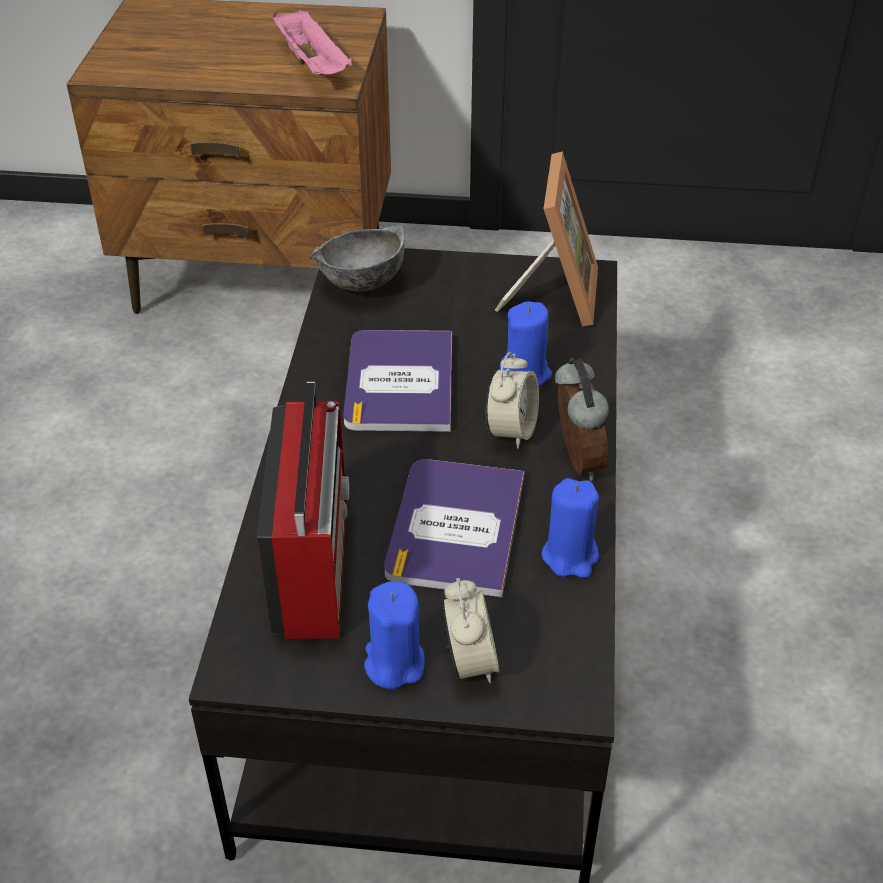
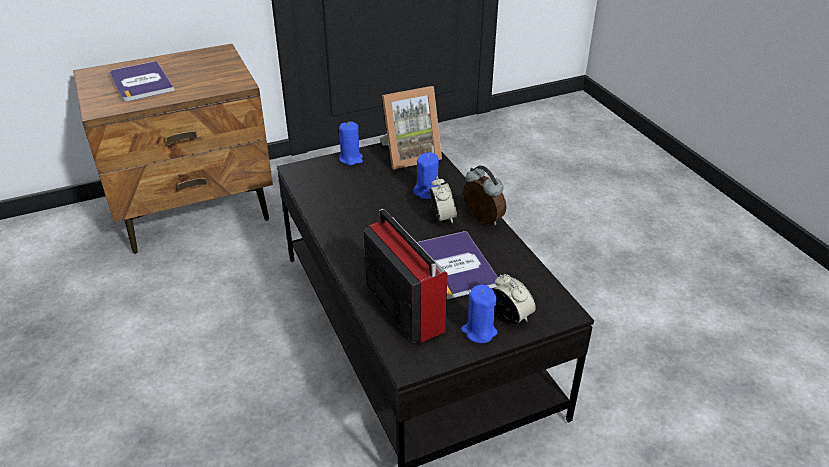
camera: 30 degrees left, 5 degrees down
pink tray [273,10,352,75] -> none
grey bowl [310,225,405,291] -> none
book [343,330,452,432] -> book moved to [110,61,174,101]
picture frame [494,151,598,327] -> picture frame turned 90 degrees clockwise [379,86,442,170]
blue candle [542,478,599,578] -> blue candle moved to [339,121,363,165]

